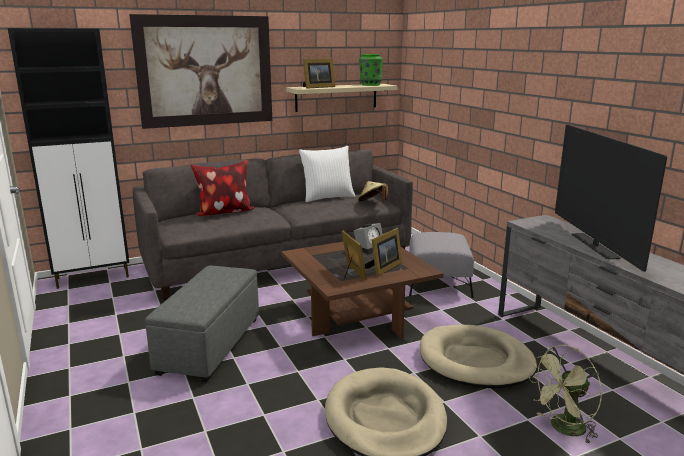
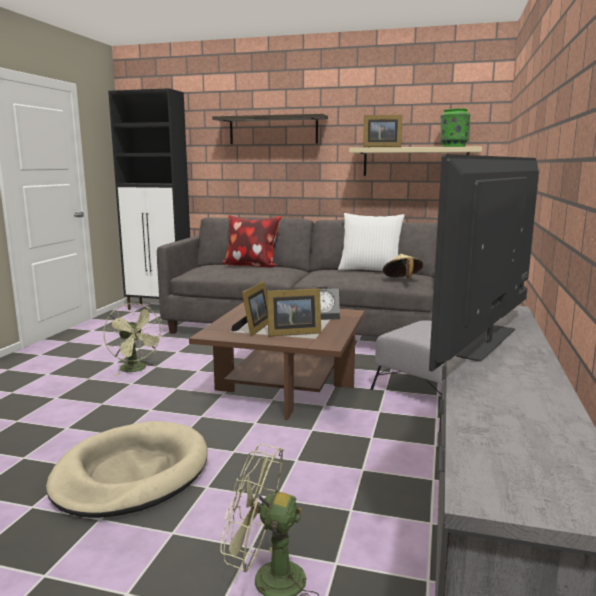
camera: 40 degrees right, 5 degrees down
picture [129,14,272,129] -> shelf [212,114,328,144]
grey ottoman [145,265,259,382] -> green fan [103,303,163,376]
beige dog bed [420,324,537,388] -> none

